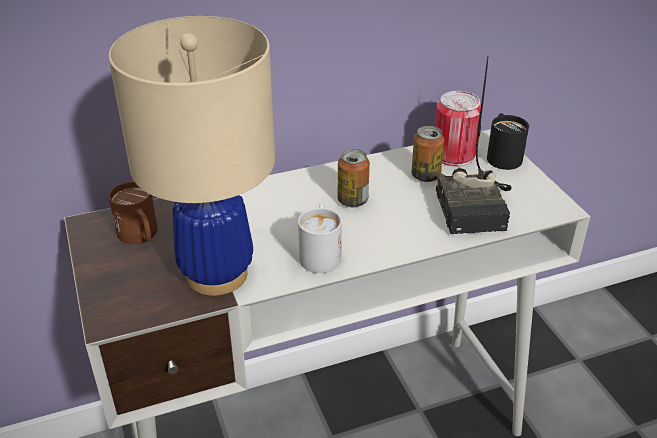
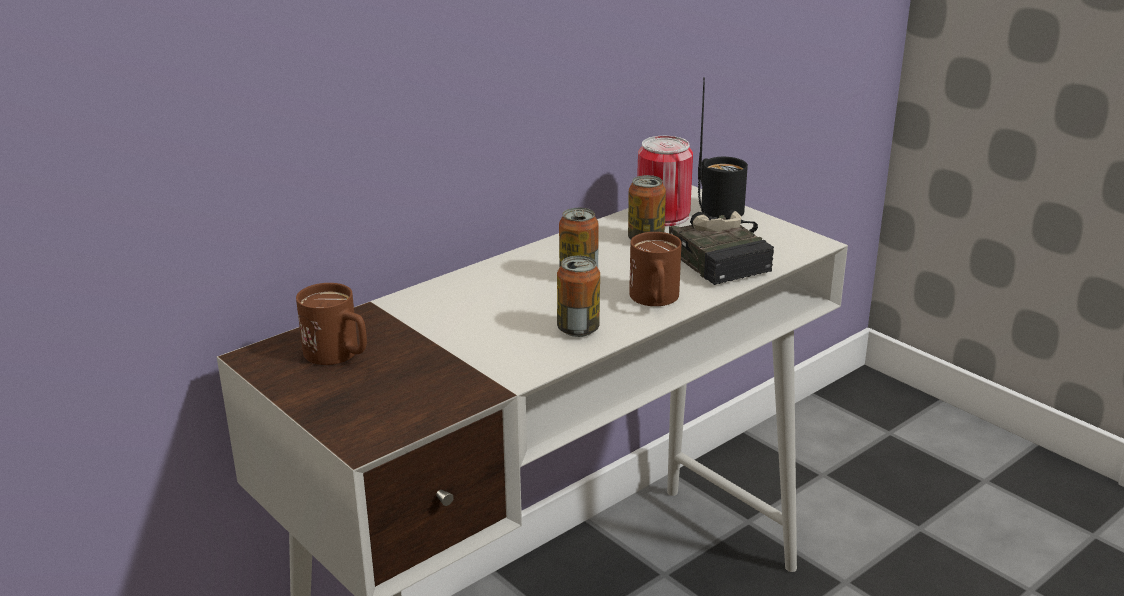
camera: 20 degrees left, 10 degrees down
beige table lamp [108,16,275,296] -> none
white mug [298,203,342,273] -> can [557,256,600,337]
none -> brown mug [629,232,682,306]

